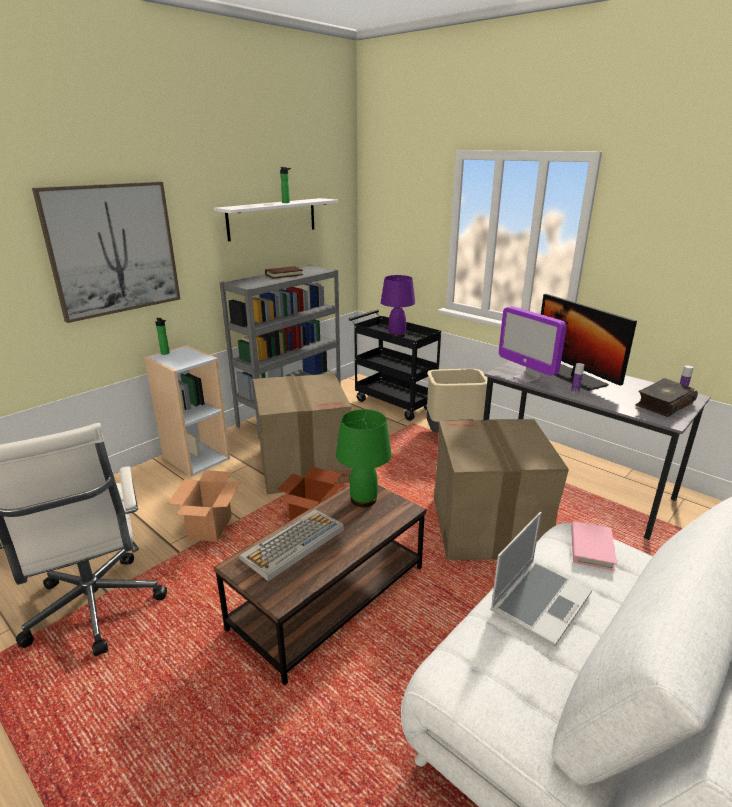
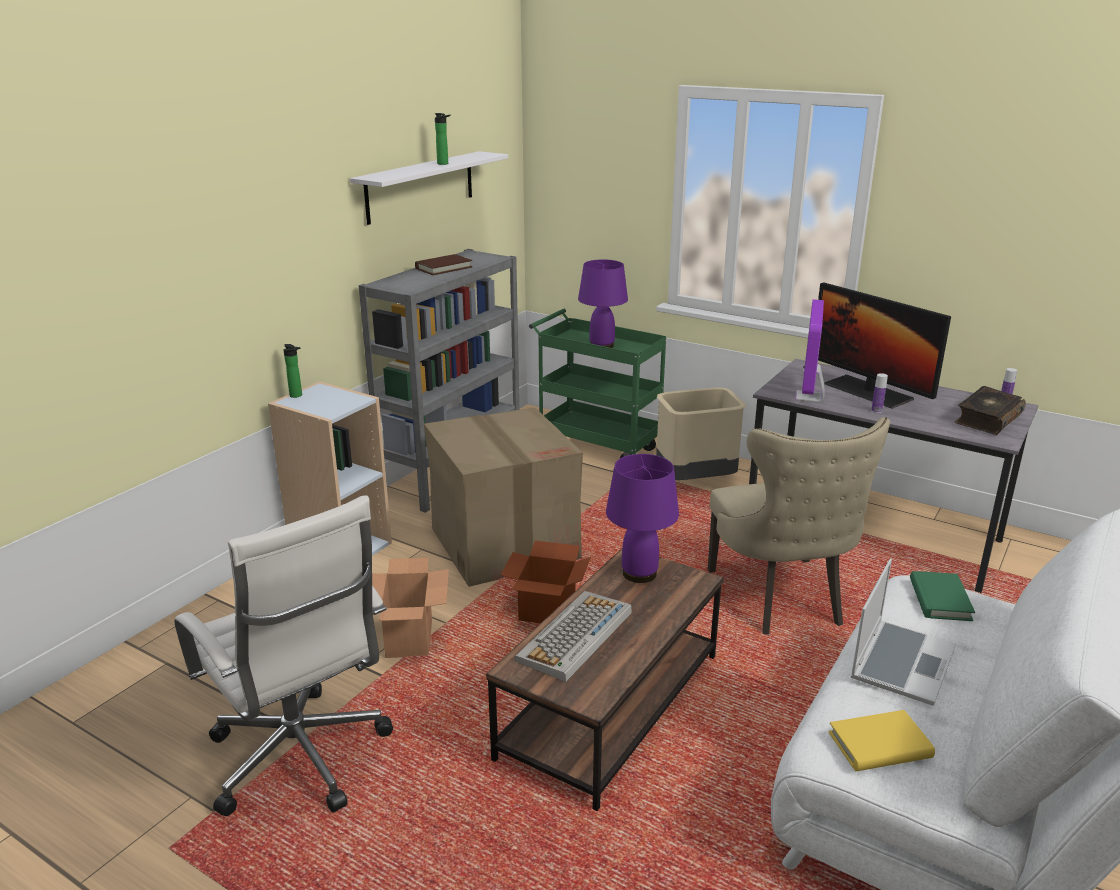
camera: 10 degrees left, 0 degrees up
picture [32,182,180,323] -> none
green table lamp [336,409,392,507] -> purple table lamp [606,454,679,583]
black cart [349,309,441,421] -> green cart [529,309,666,458]
cardboard box [434,419,569,560] -> beige chair [708,417,890,635]
monitor [499,306,567,383] -> monitor turned 60 degrees clockwise [795,299,825,402]
pink book [571,521,617,571] -> green book [910,571,975,621]
none -> yellow book [828,710,935,771]

